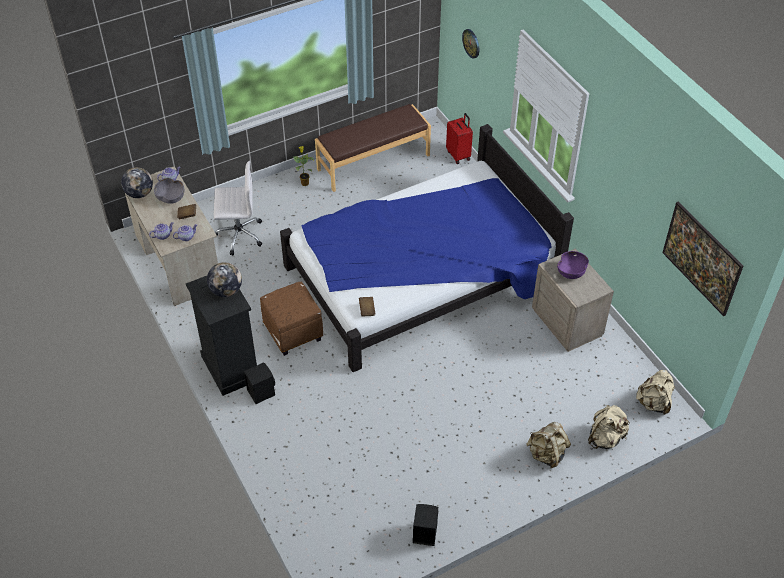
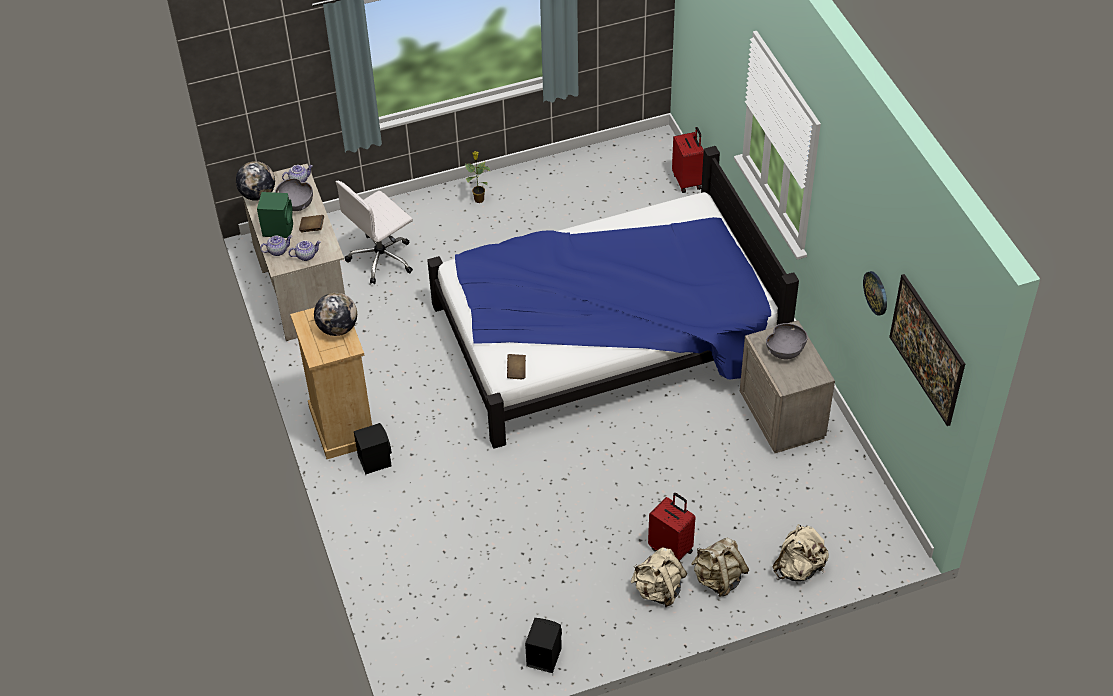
camera: 10 degrees right, 0 degrees up
black dresser [186,276,257,396] -> beige dresser [290,308,372,459]
white office chair [214,161,262,255] -> white office chair turned 135 degrees clockwise [335,181,413,284]
brown ottoman [260,282,323,356] -> none
brown bench [315,104,431,192] -> none
wall clock [462,29,479,59] -> wall clock moved to [863,271,887,315]
purple bowl [557,251,589,279] -> grey bowl [766,323,808,359]
beige backpack [636,370,675,415] -> beige backpack moved to [631,548,687,607]
none -> green speaker [257,192,293,238]
none -> red suitcase [648,493,695,563]

